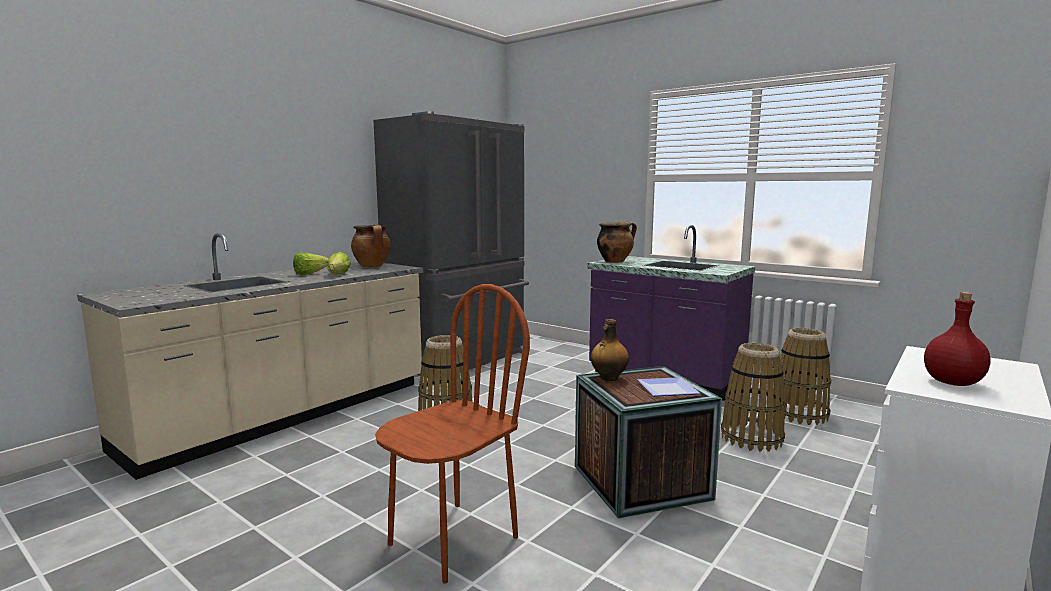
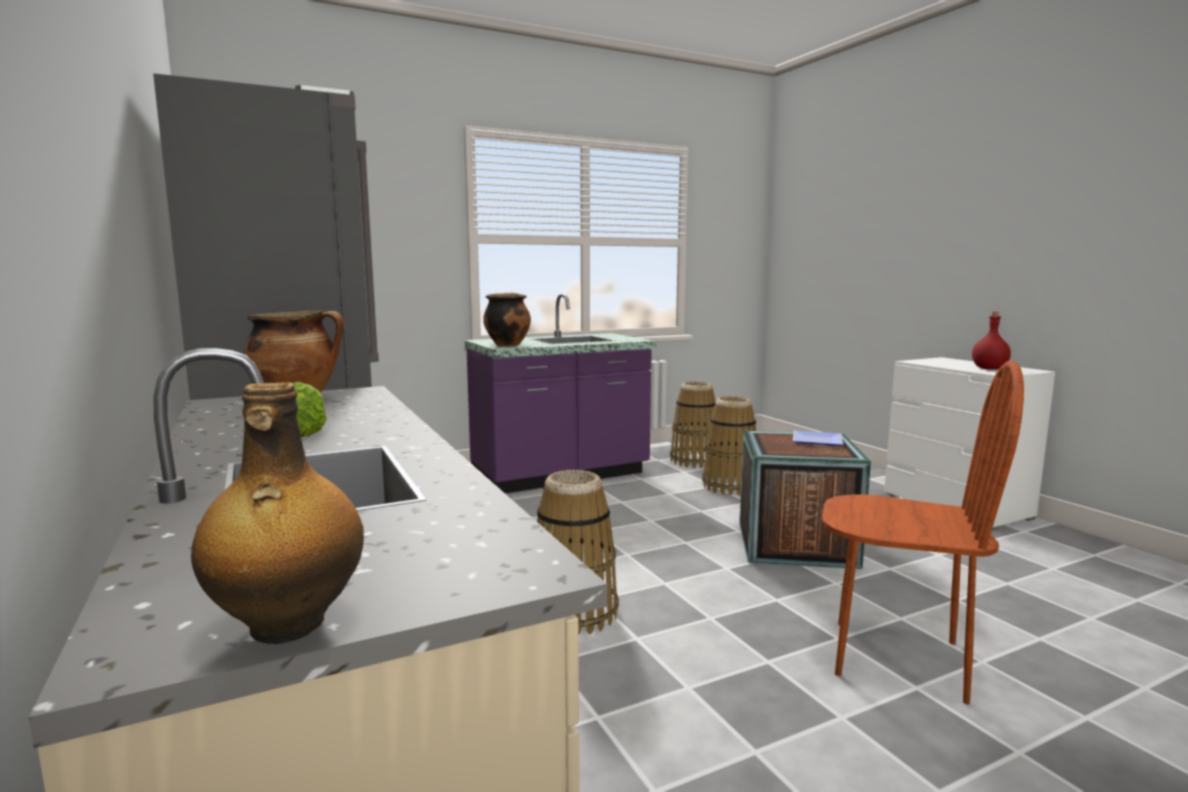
camera: 65 degrees left, 0 degrees up
lettuce [327,252,351,274] -> none
brown chair [375,284,530,584] -> brown chair turned 135 degrees clockwise [822,361,1024,705]
bottle [591,319,629,381] -> bottle moved to [191,382,364,644]

